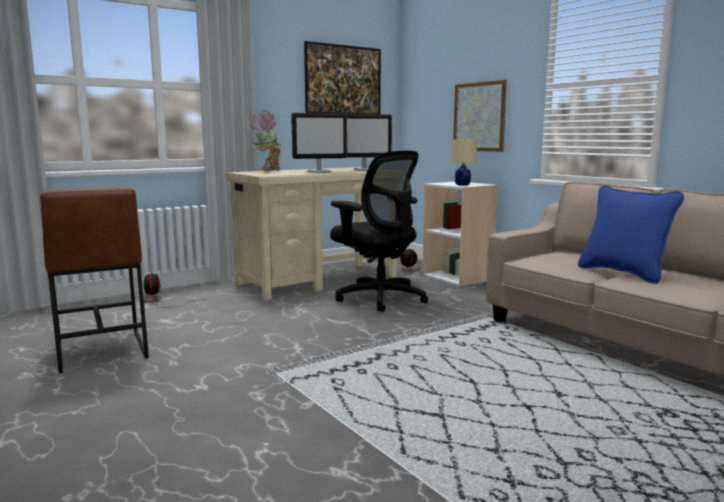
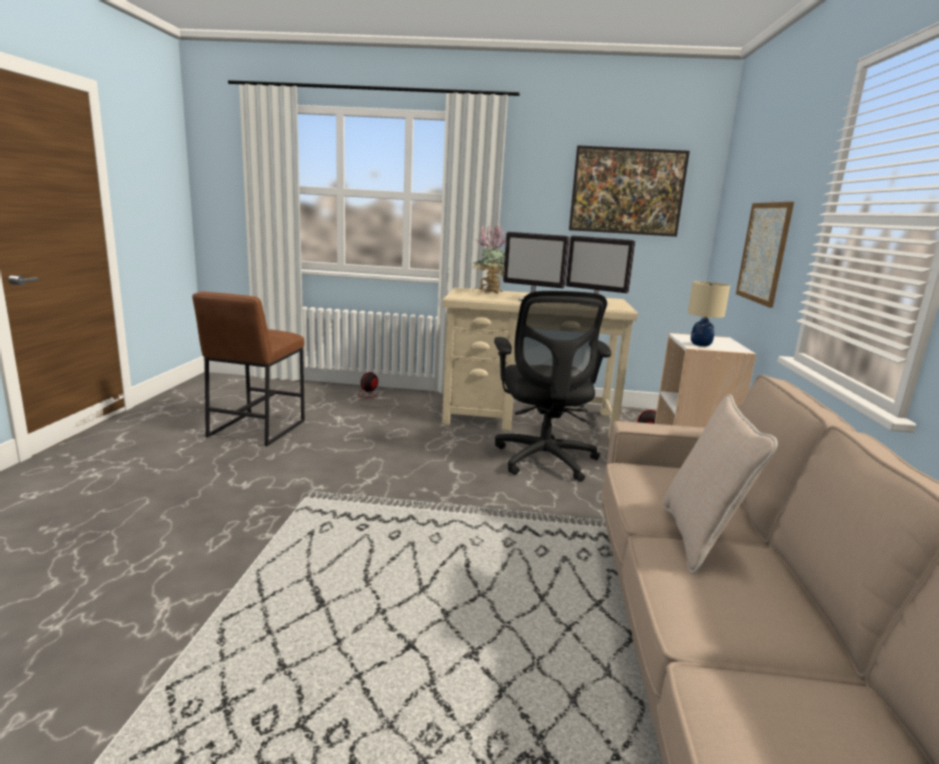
camera: 40 degrees right, 5 degrees up
blue pillow [578,186,684,284] -> beige pillow [663,394,778,574]

